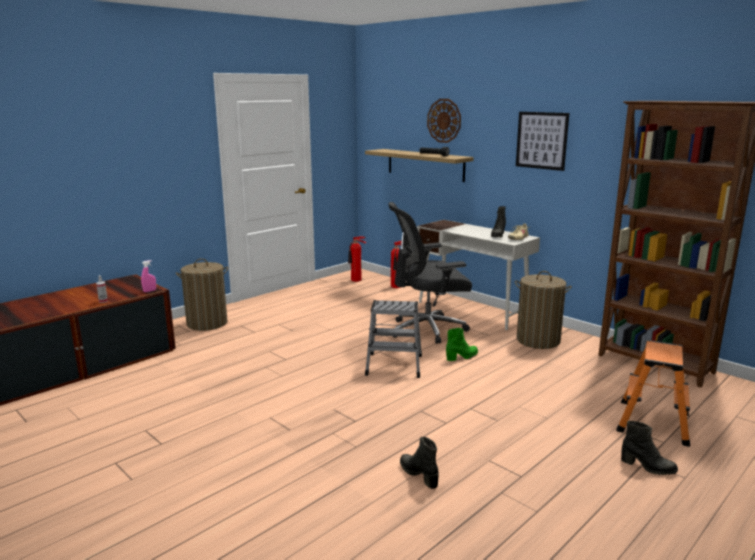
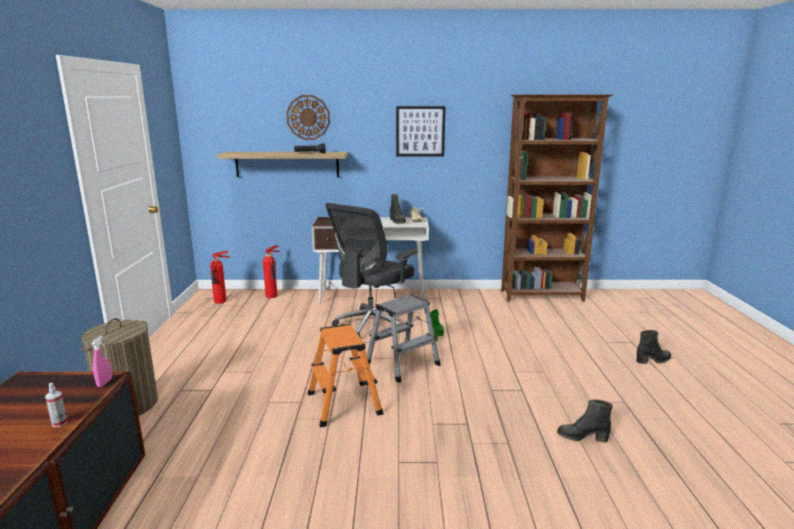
camera: 45 degrees left, 0 degrees up
laundry basket [515,271,572,349] -> none
orange step ladder [616,340,690,447] -> orange step ladder moved to [307,324,384,427]

